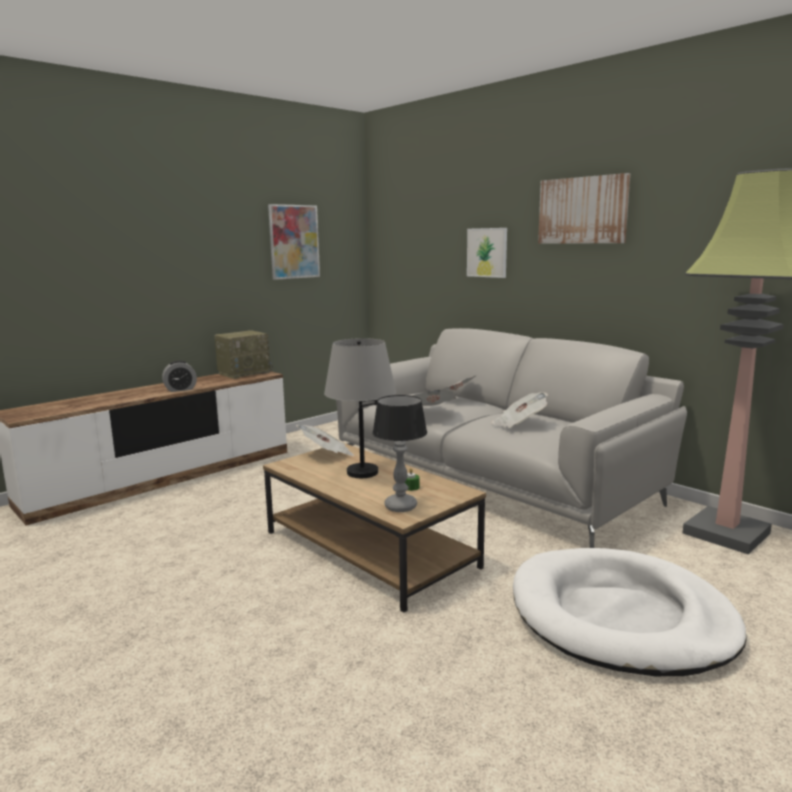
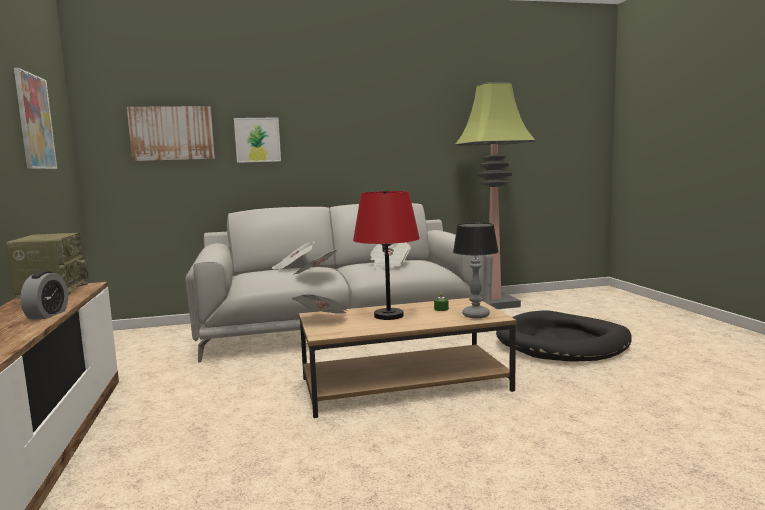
camera: 60 degrees left, 5 degrees down
grey table lamp [324,338,396,478] -> red table lamp [353,191,420,320]
white dog bed [513,548,747,676] -> black dog bed [496,310,632,362]
picture [538,173,630,244] -> picture moved to [127,106,215,161]

